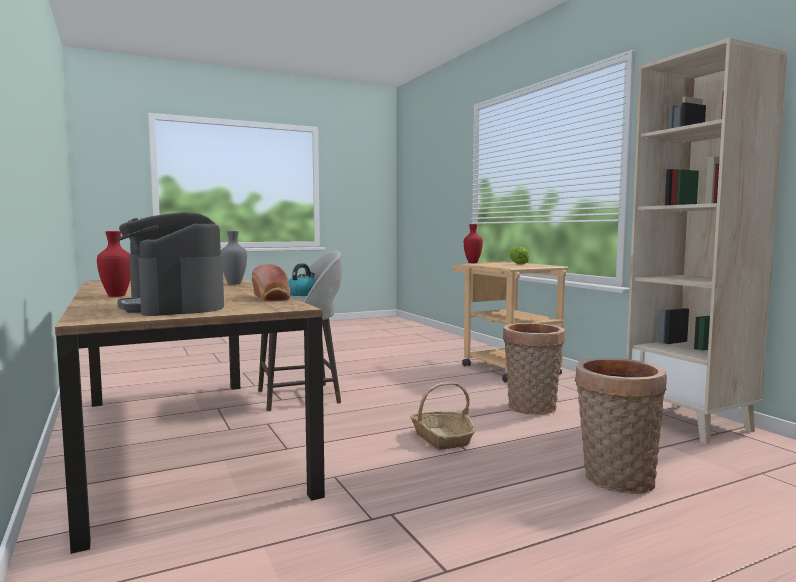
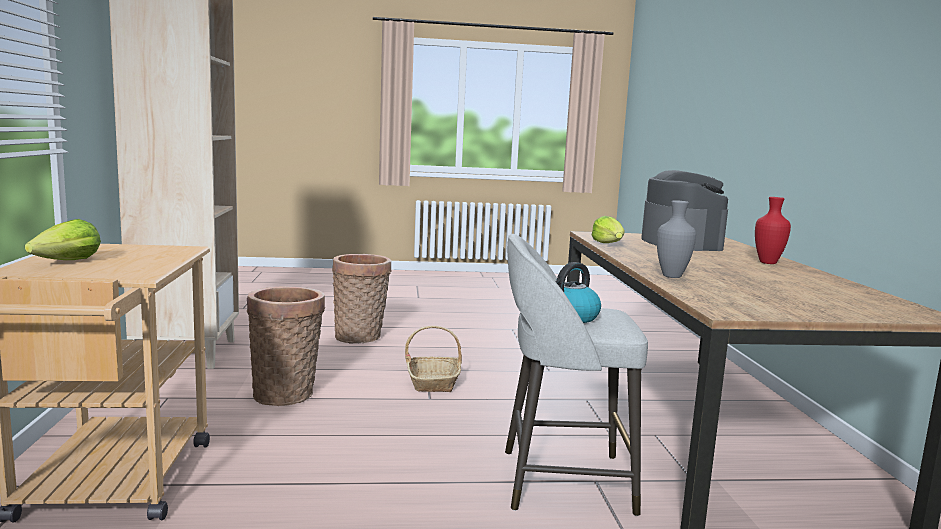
camera: 160 degrees left, 5 degrees up
bread [252,264,290,301] -> lettuce [592,216,625,243]
red vase [464,224,483,263] -> none

